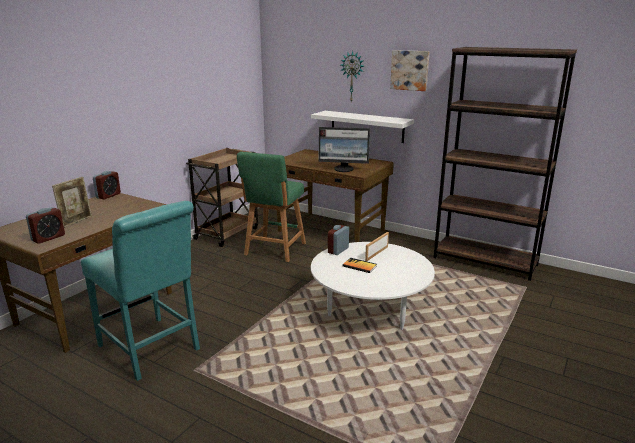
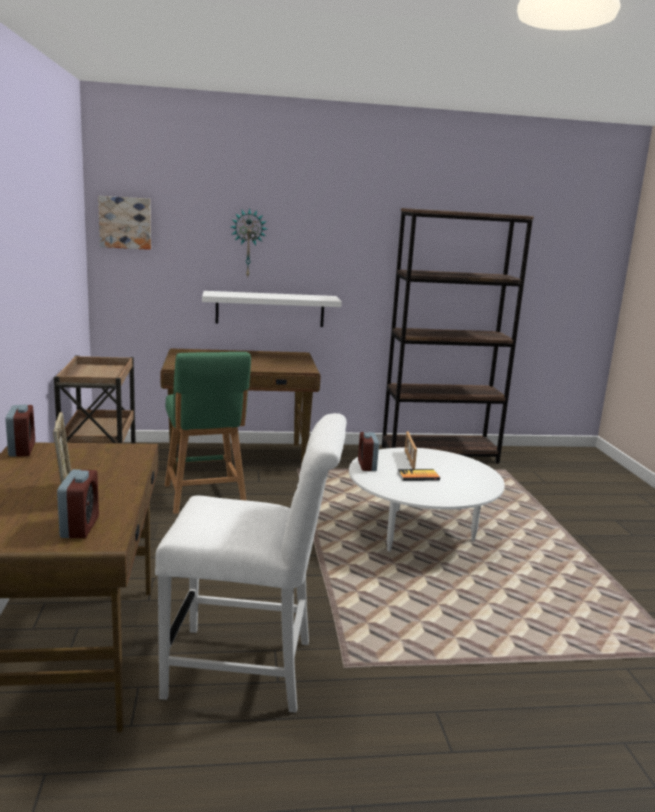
camera: 40 degrees left, 5 degrees down
turquoise chair [81,201,200,381] -> white chair [155,413,347,713]
monitor [319,127,370,172] -> none
picture [390,50,430,91] -> picture moved to [98,196,151,250]

